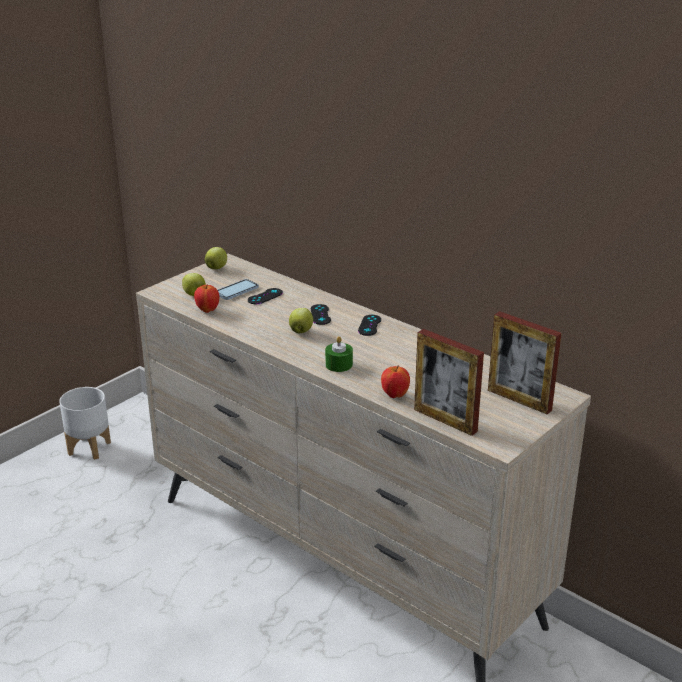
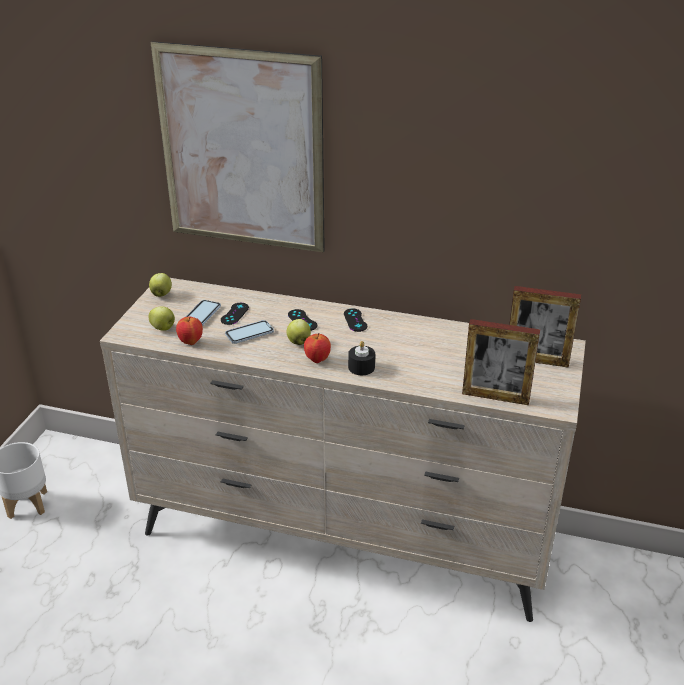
camera: 25 degrees left, 5 degrees up
green candle [325,336,353,372] -> black candle [348,341,375,375]
apple [381,365,410,398] -> apple moved to [304,333,331,363]
none -> picture [150,41,325,252]
none -> phone [225,320,274,344]

